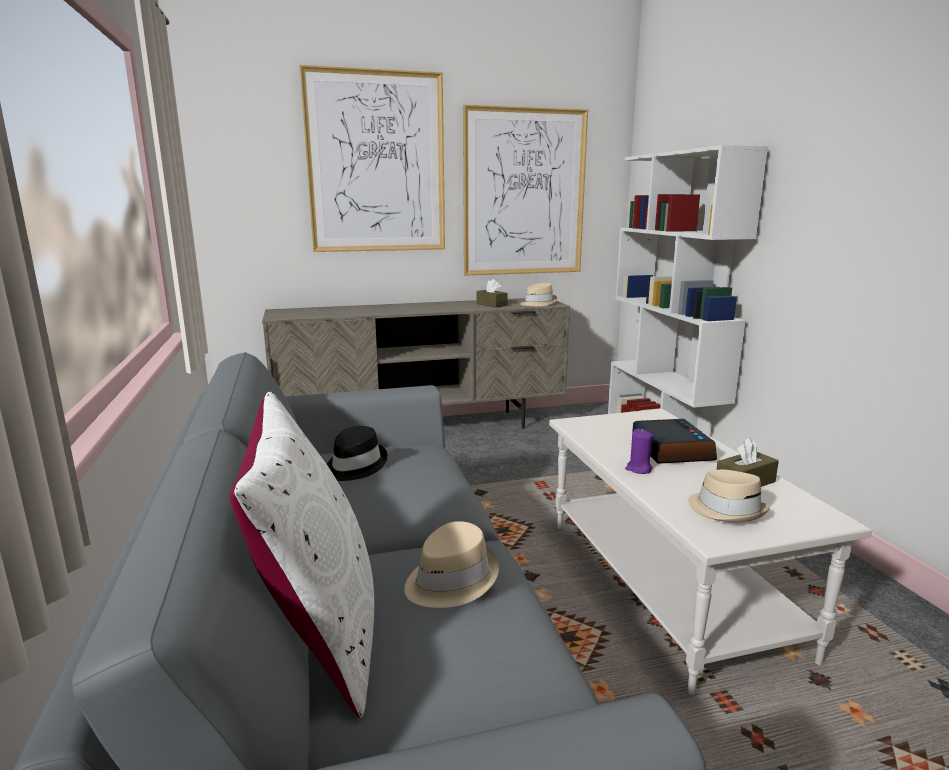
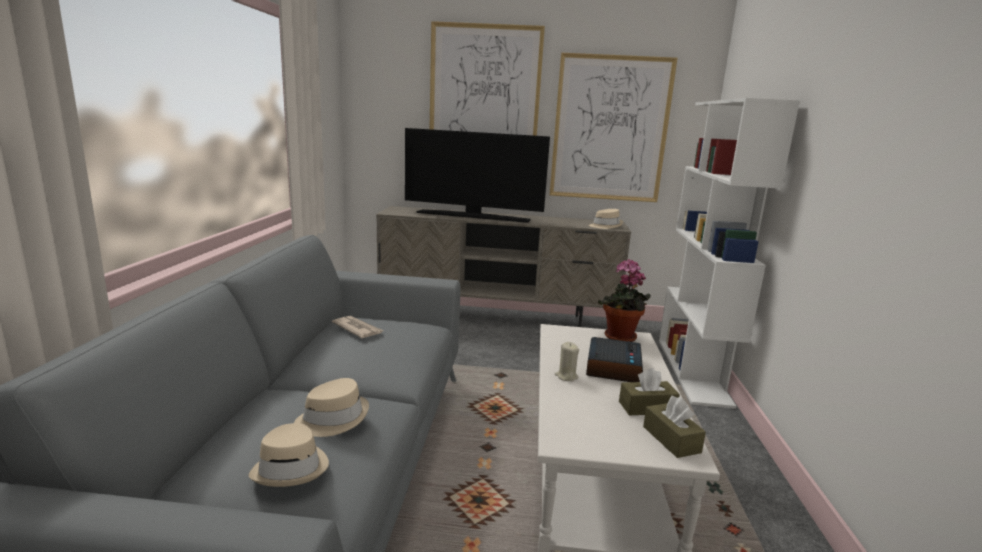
camera: 20 degrees right, 0 degrees up
white pillow [230,392,374,718] -> none
black hat [327,426,388,481] -> newspaper [332,316,384,338]
brown tissue box [476,279,508,307] -> brown tissue box moved to [643,396,706,458]
purple candle [625,429,653,474] -> beige candle [555,342,579,381]
beige hat [688,470,770,522] -> beige hat moved to [248,423,329,487]
none -> television [405,128,550,223]
none -> potted plant [598,259,651,342]

